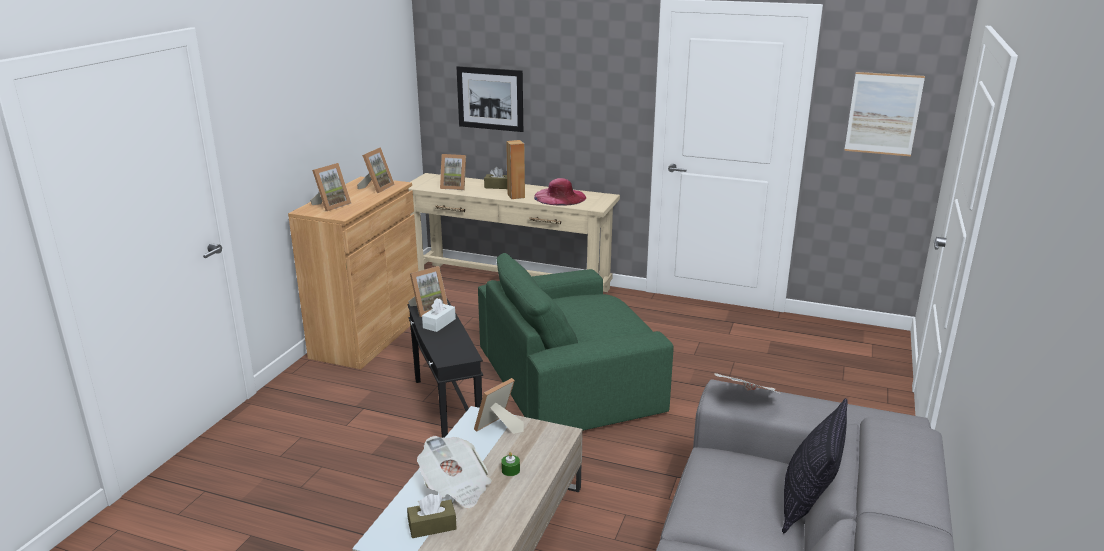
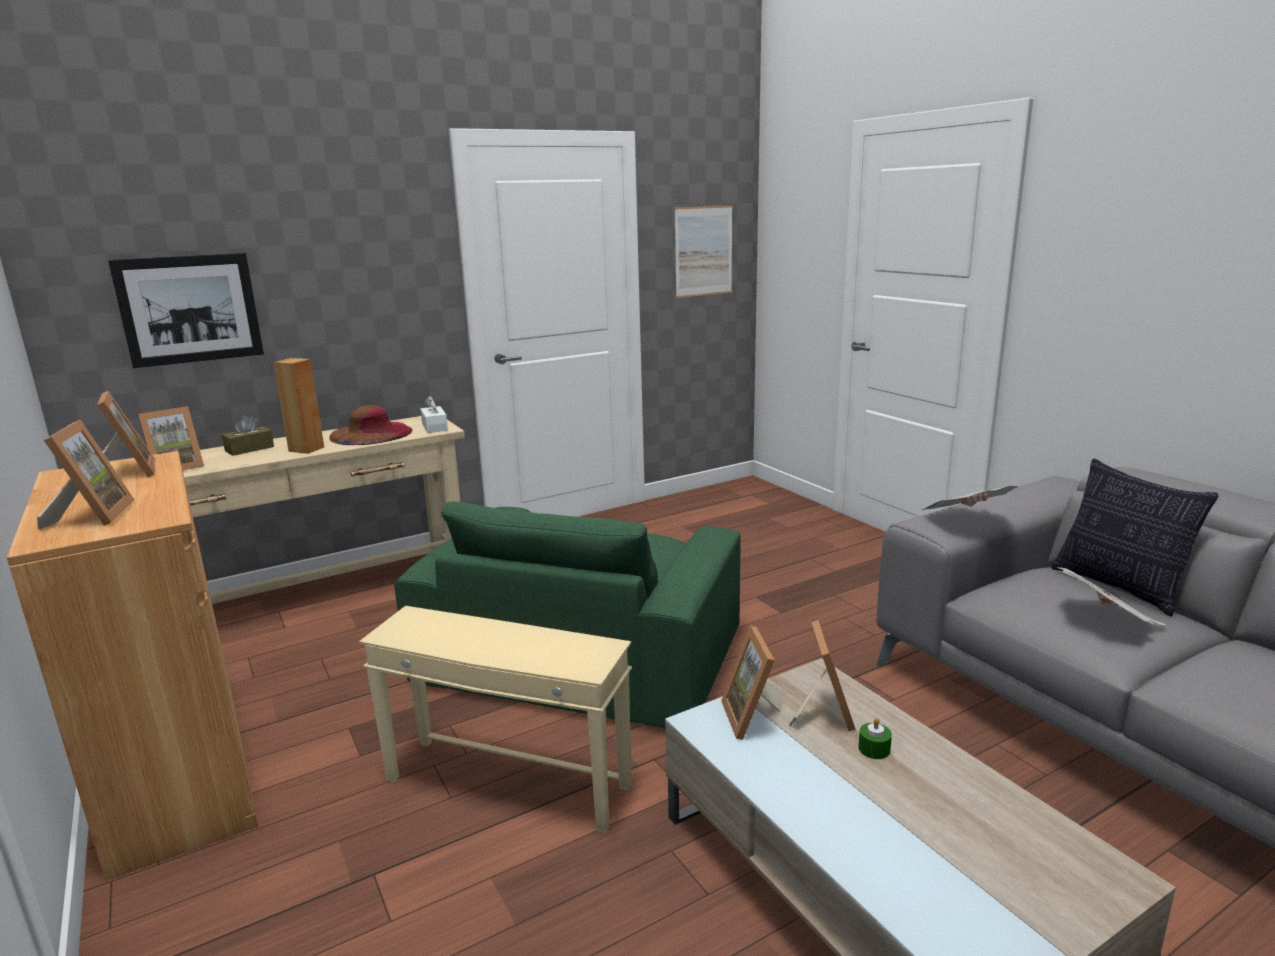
camera: 50 degrees left, 5 degrees down
brown tissue box [407,494,457,538] -> none
picture frame [408,266,448,317] -> picture frame moved to [788,620,856,731]
black side table [408,299,483,438] -> beige side table [359,606,632,833]
newspaper [417,436,492,508] -> newspaper moved to [1057,567,1165,625]
white tissue box [422,298,456,332] -> white tissue box moved to [421,396,448,433]
pink hat [534,178,586,206] -> brown hat [329,405,413,445]

